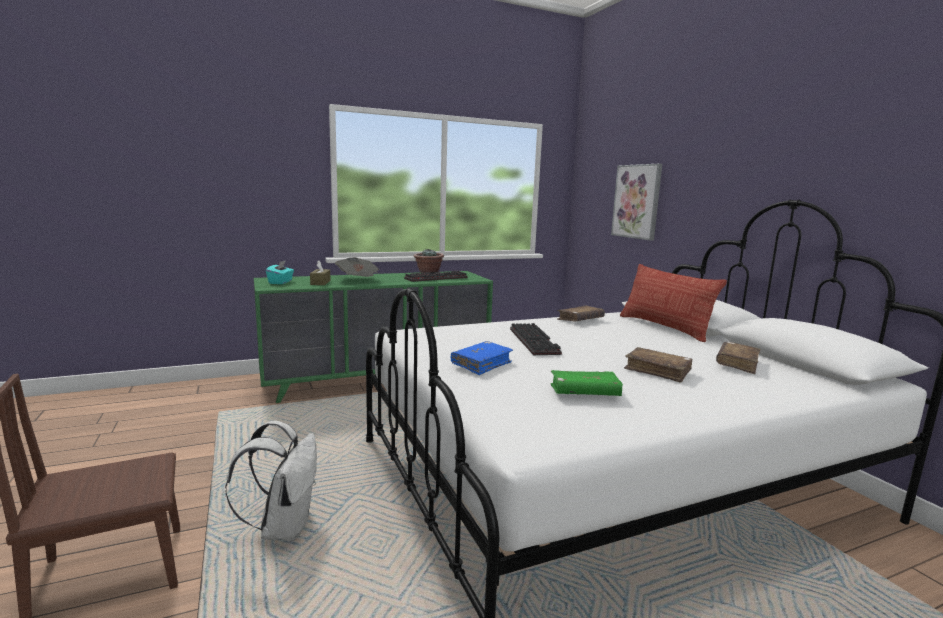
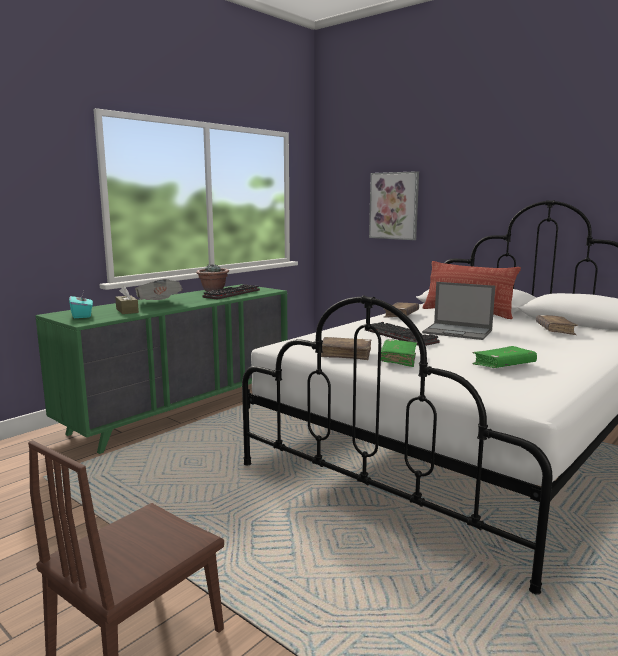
camera: 25 degrees left, 0 degrees up
white backpack [225,421,317,541] -> none
blue book [451,341,513,375] -> green book [381,339,417,367]
brown book [624,347,693,383] -> brown book moved to [321,337,371,360]
none -> laptop [422,282,495,340]

